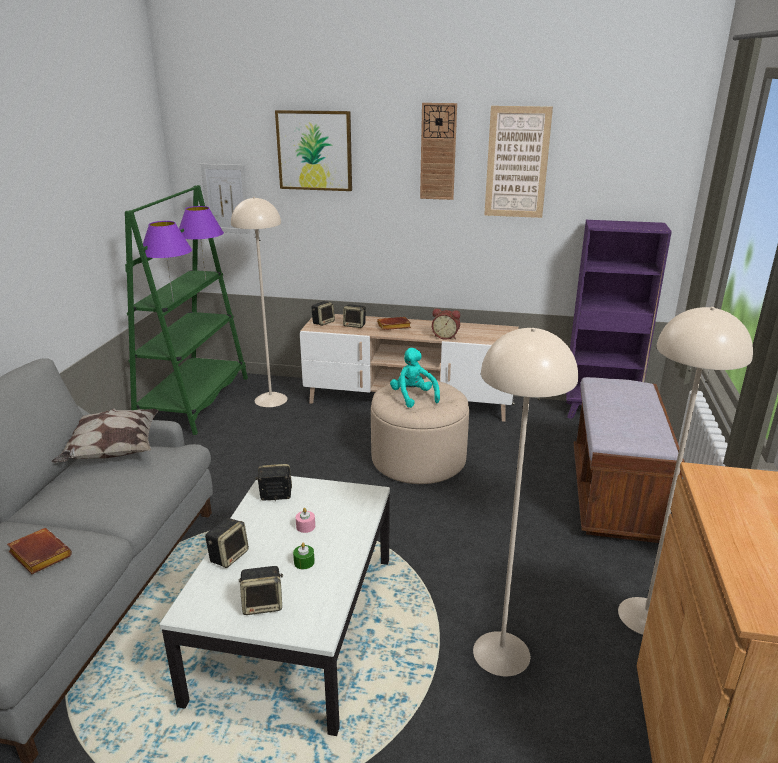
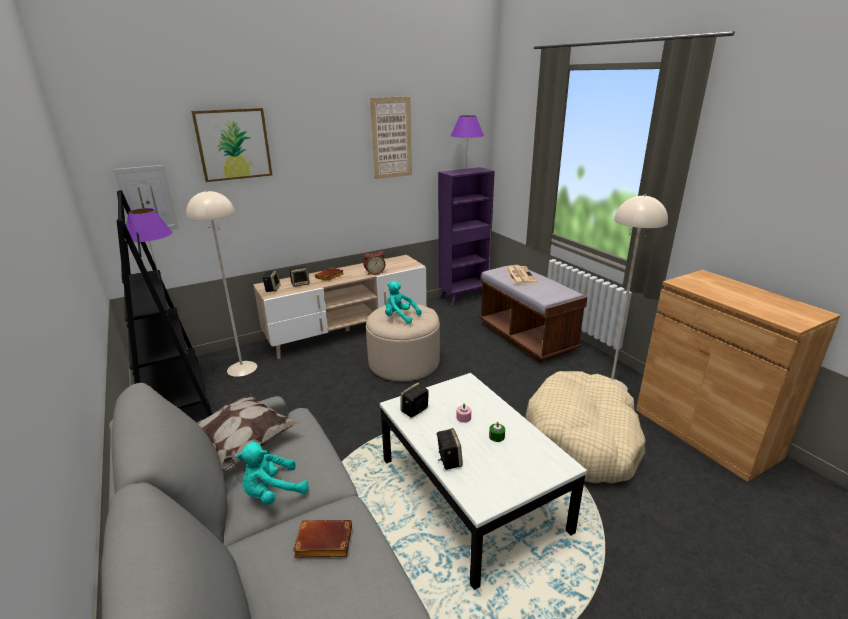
camera: 40 degrees left, 0 degrees up
green bookcase [125,185,248,435] -> black bookcase [117,190,212,417]
purple table lamp [143,221,192,302] -> purple table lamp moved to [451,115,484,172]
speaker [239,566,283,615] -> none
wall clock [420,103,457,200] -> none
beige floor lamp [473,328,578,676] -> beige dog bed [526,371,646,483]
none -> turquoise plush toy [236,442,309,505]
none -> newspaper [506,266,537,284]

